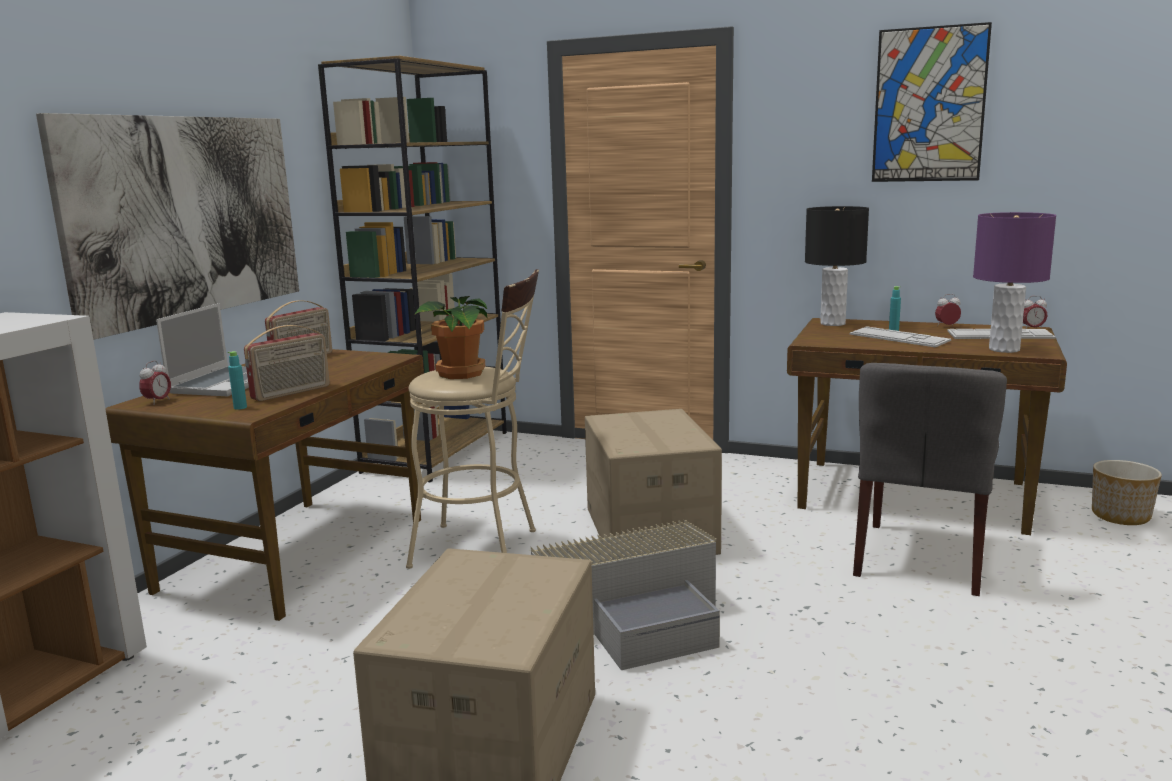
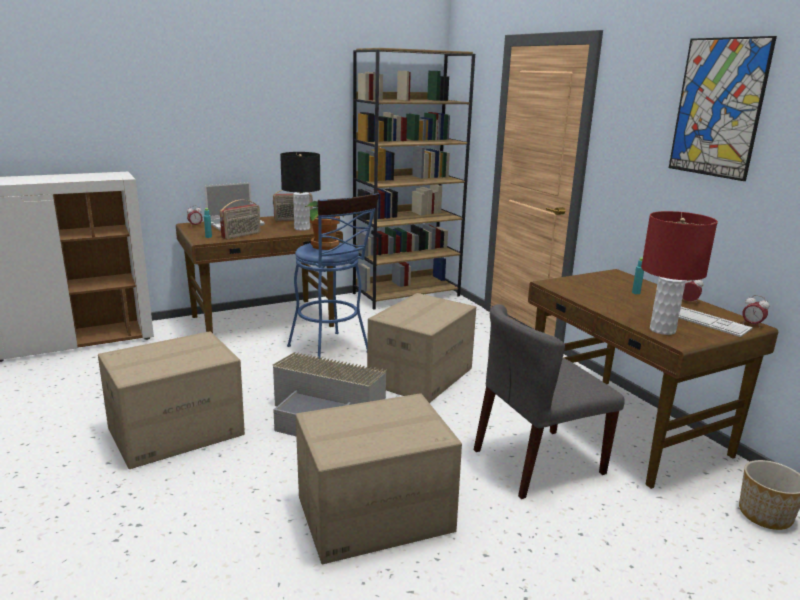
camera: 40 degrees right, 5 degrees up
picture [36,113,299,340] -> none
radio [244,325,330,401] -> radio turned 45 degrees counterclockwise [220,200,261,239]
beige stool [406,269,539,569] -> blue stool [287,193,379,359]
black table lamp [805,206,869,326] -> black table lamp moved to [280,152,321,231]
keyboard [850,326,951,347] -> none
purple table lamp [973,212,1056,353] -> red table lamp [641,211,718,335]
none -> cardboard box [296,393,462,564]

